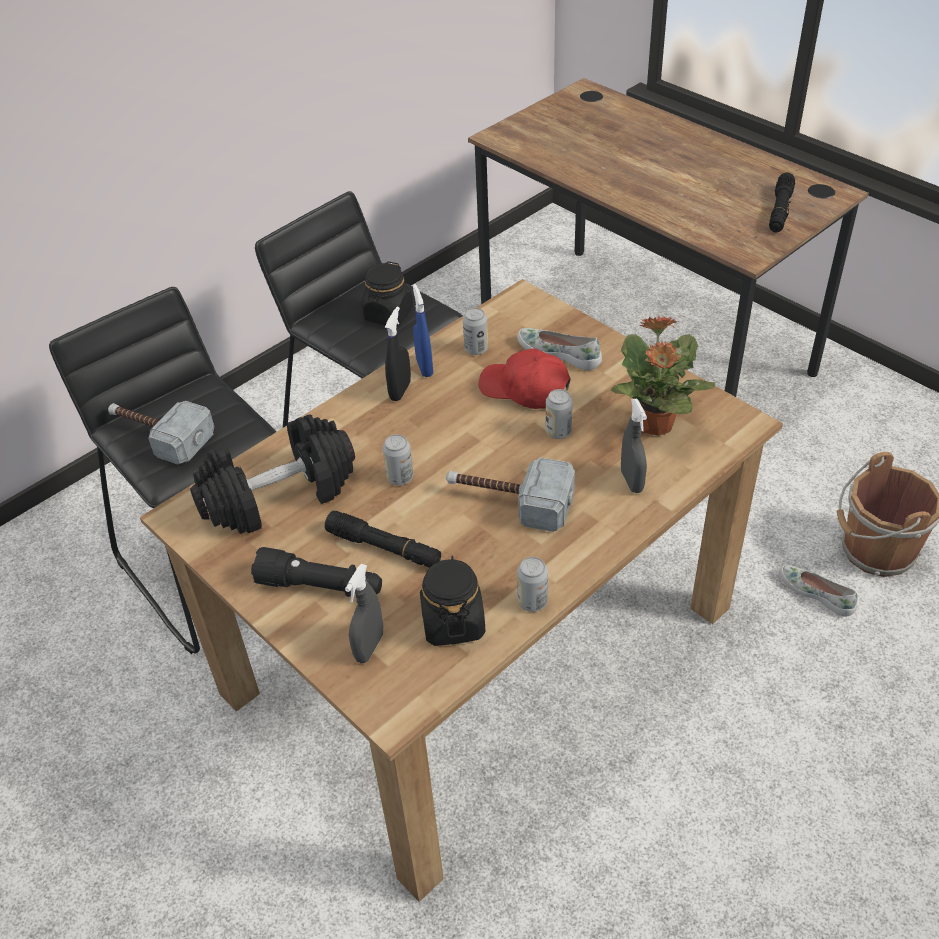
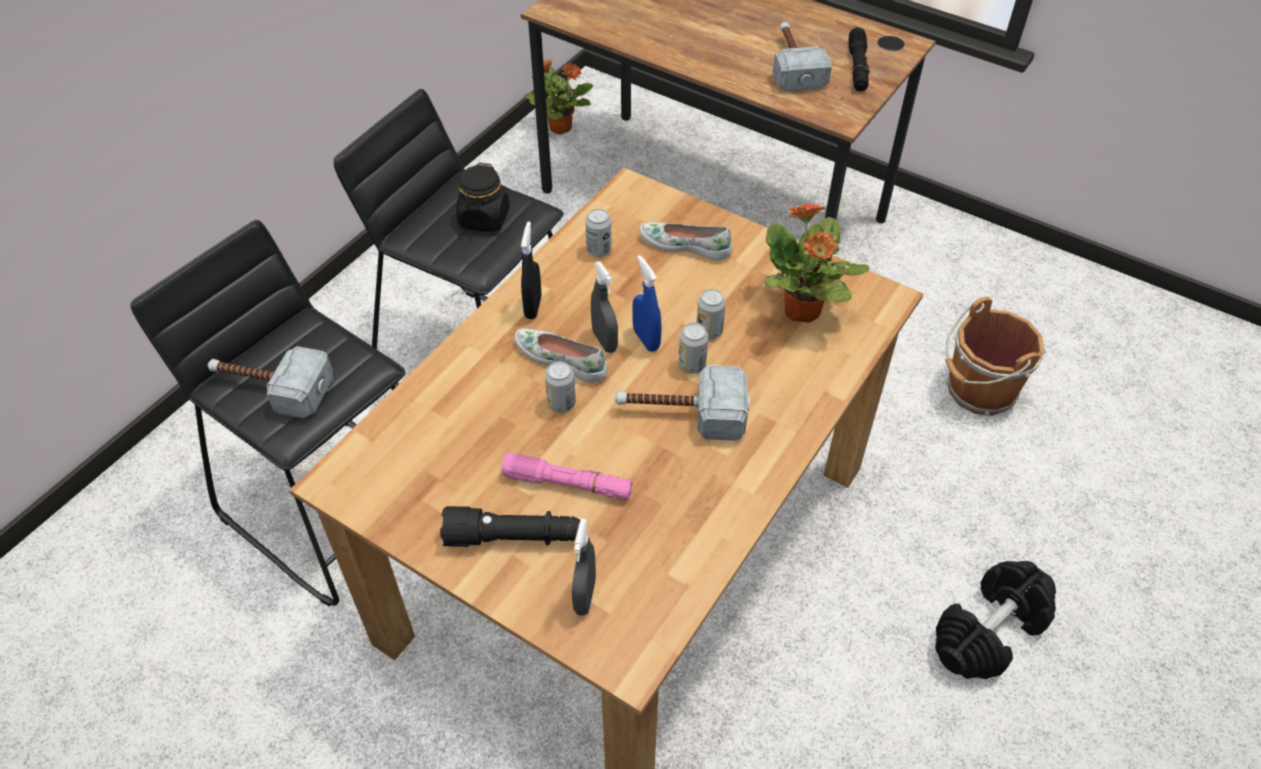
camera: 15 degrees left, 5 degrees up
black dumbbell [190,415,355,534] -> black dumbbell moved to [935,561,1056,679]
black flashlight [325,511,441,568] -> pink flashlight [501,452,632,500]
blue spray bottle [413,284,433,377] -> blue spray bottle moved to [632,255,661,352]
black jar [420,556,486,646] -> none
red cap [479,348,571,409] -> none
can [517,557,548,612] -> can moved to [679,323,708,374]
grey spray bottle [621,398,647,493] -> grey spray bottle moved to [591,261,618,353]
white shoe [779,564,858,617] -> white shoe moved to [514,328,608,383]
none -> potted plant [524,59,593,134]
none -> hammer [773,22,832,91]

